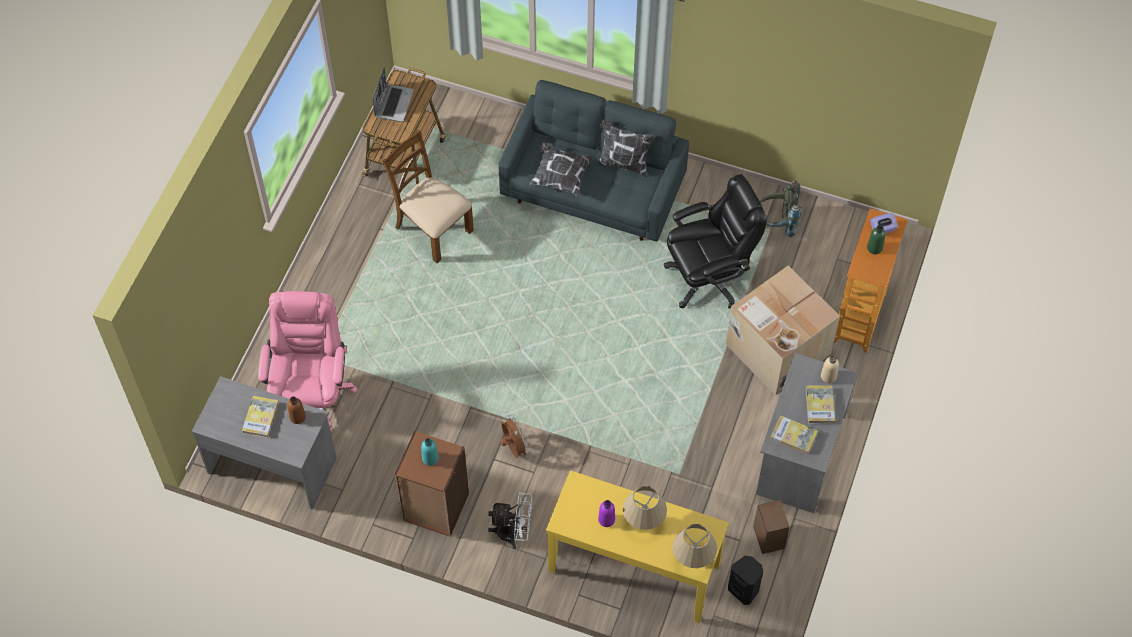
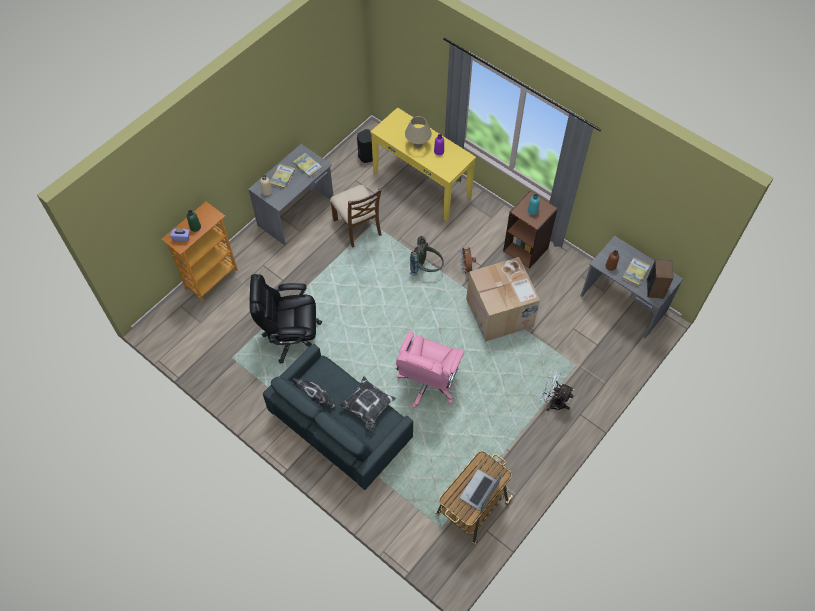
camera: 160 degrees left, 0 degrees up
pink office chair [258,291,358,432] -> pink office chair moved to [396,331,464,408]
brown chair [382,130,474,263] -> brown chair moved to [330,185,382,248]
white fan [488,492,532,549] -> white fan moved to [540,370,574,411]
beige table lamp [673,524,717,568] -> none
cardboard box [726,266,840,395] -> cardboard box moved to [466,257,540,342]
speaker [753,500,790,554] -> speaker moved to [647,259,673,299]
grey backpack [759,181,801,237] -> grey backpack moved to [410,236,444,276]

